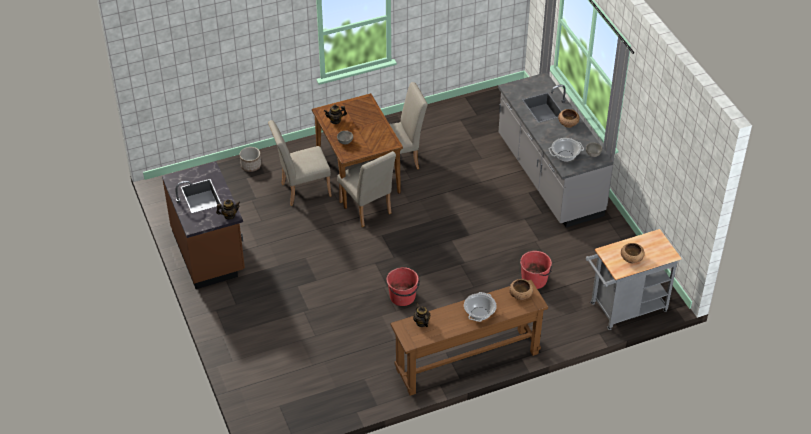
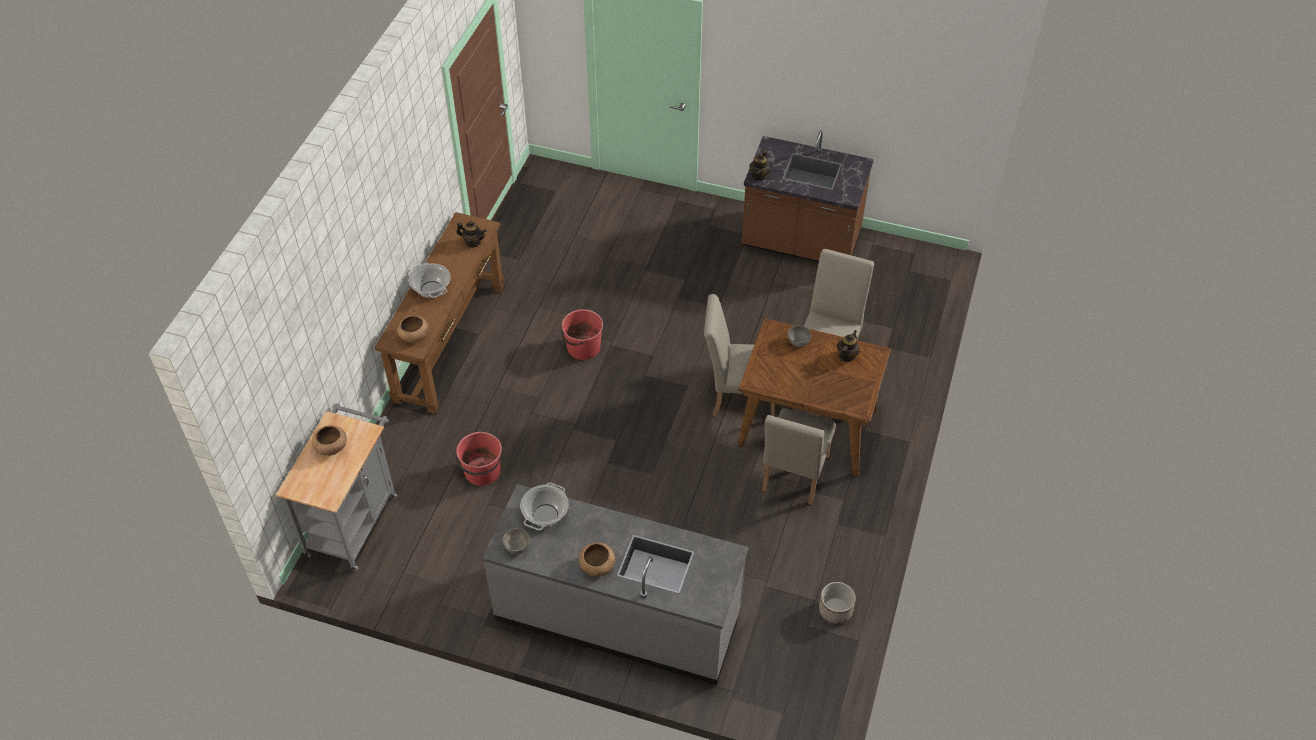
camera: 130 degrees right, 5 degrees up
planter [239,147,261,172] -> planter moved to [819,582,856,624]

